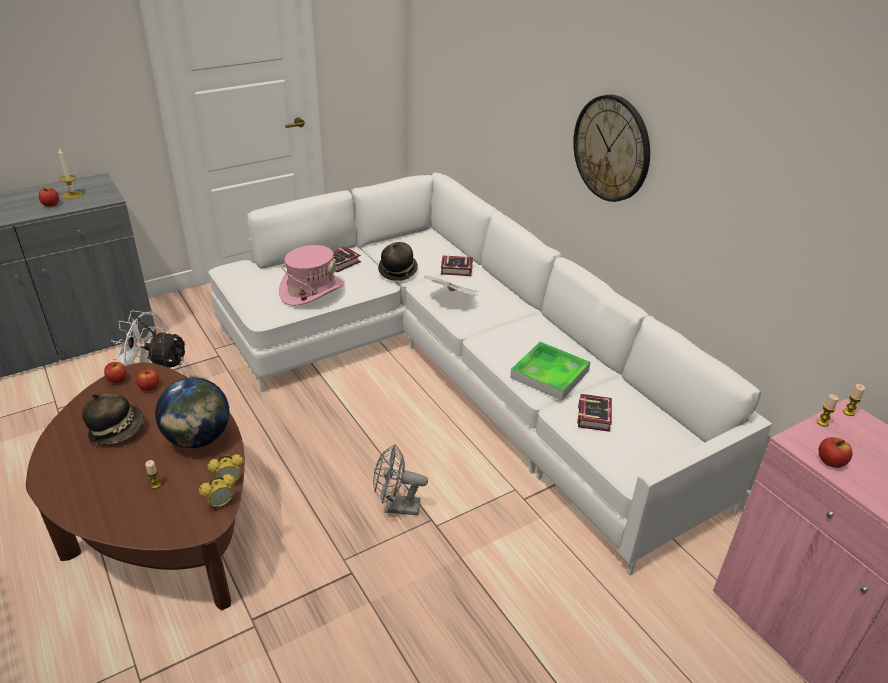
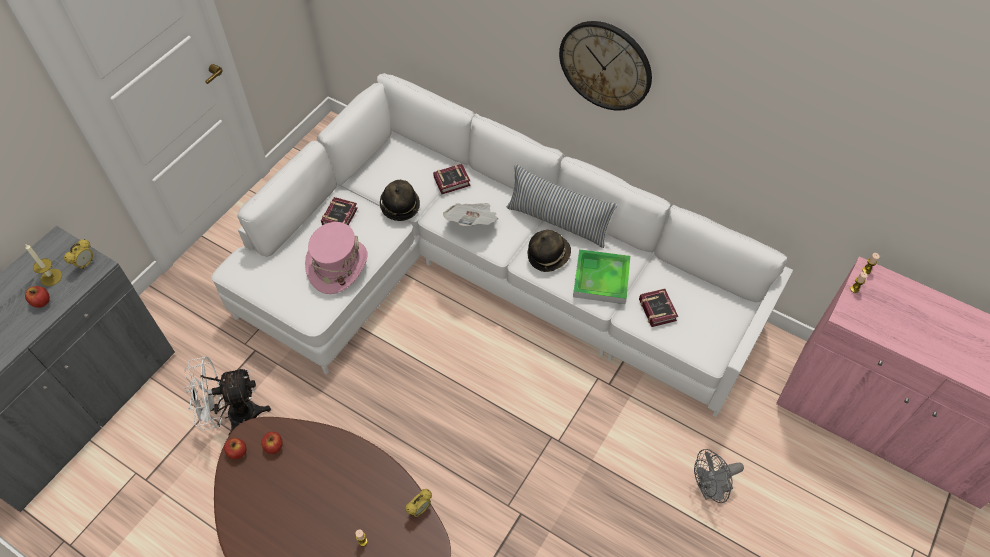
camera: 25 degrees left, 20 degrees up
hat [82,393,144,445] -> hat moved to [528,230,571,272]
globe [155,377,229,448] -> none
alarm clock [199,474,235,509] -> alarm clock moved to [64,239,93,269]
grey fan [373,444,428,515] -> grey fan moved to [694,449,744,503]
apple [819,437,852,468] -> none
none -> pillow [507,164,617,248]

